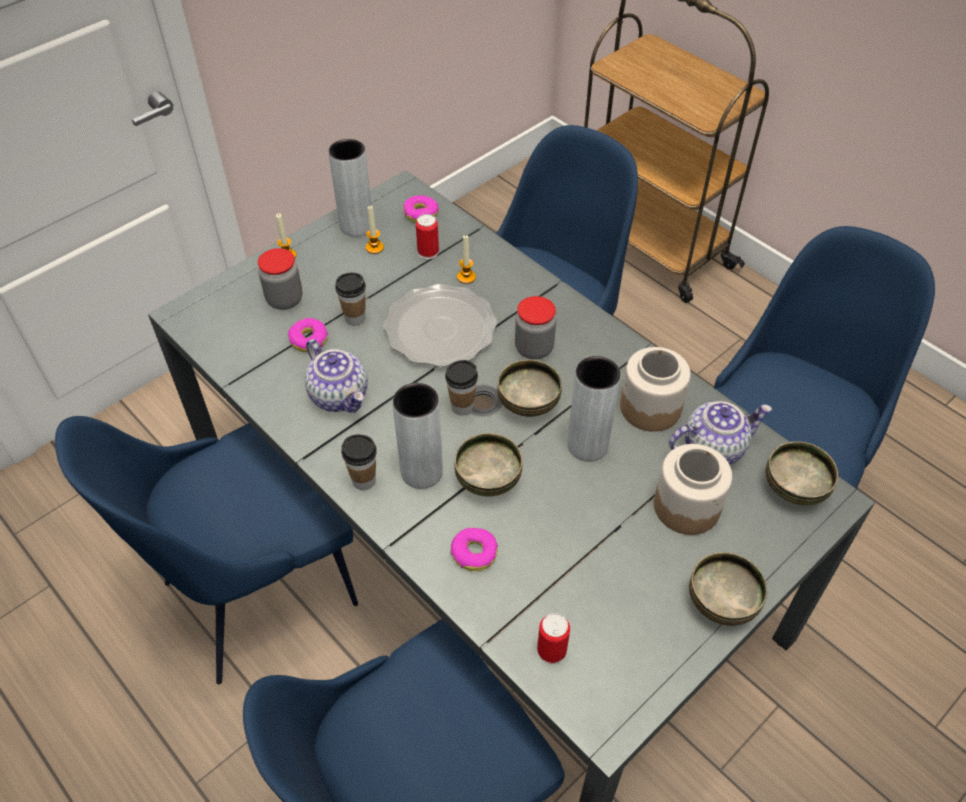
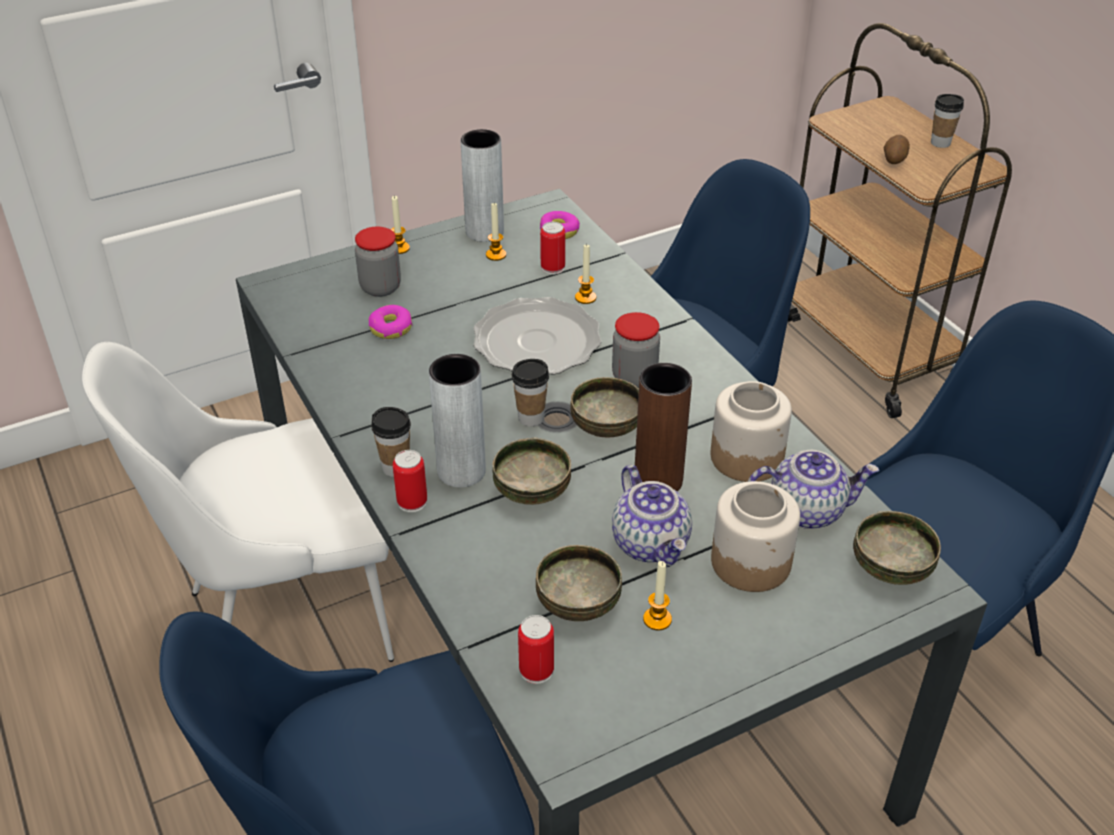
camera: 15 degrees right, 10 degrees down
blue chair [55,416,358,684] -> white chair [82,342,394,662]
teapot [305,339,368,413] -> teapot moved to [612,465,692,567]
cup [335,273,366,326] -> cup moved to [931,94,964,148]
donut [451,528,498,571] -> none
grey vase [567,356,621,462] -> brown vase [635,363,692,491]
bowl [689,552,768,626] -> bowl moved to [536,545,622,621]
none -> can [393,450,427,513]
none -> candle [643,561,672,631]
none -> potato [884,135,910,164]

